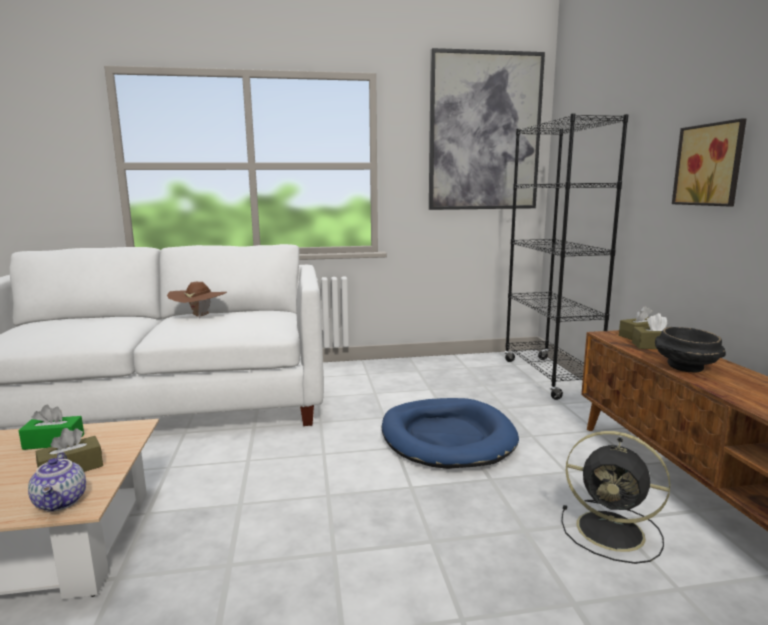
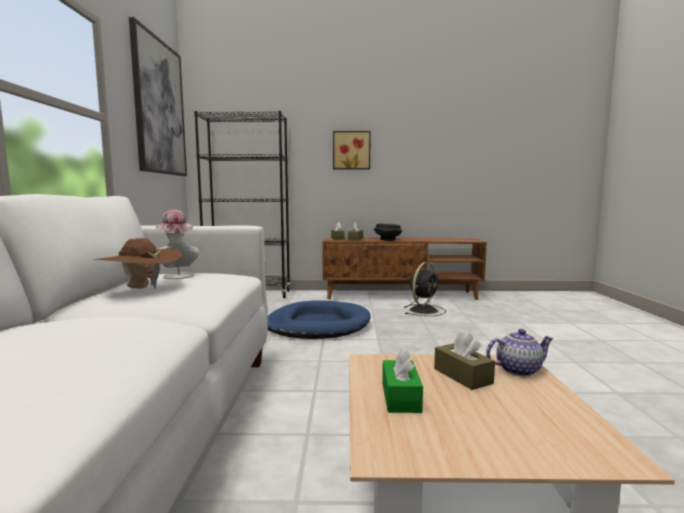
camera: 80 degrees left, 5 degrees down
none -> hat [156,210,199,279]

